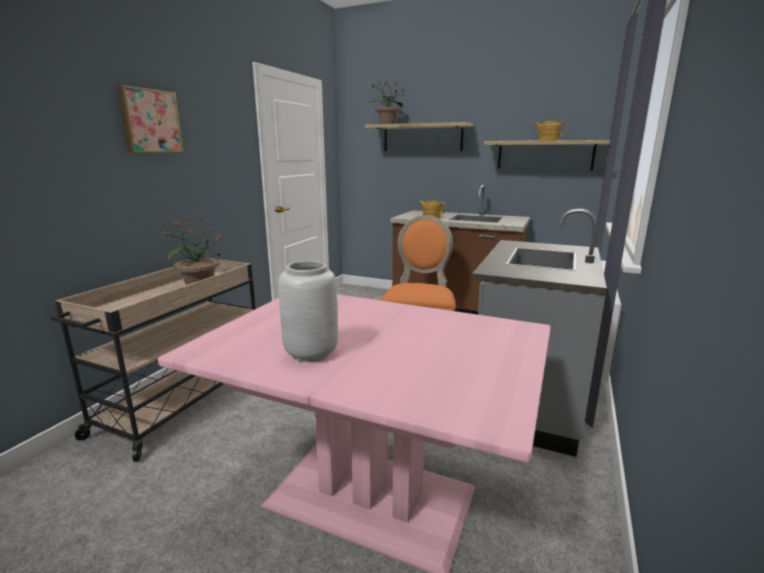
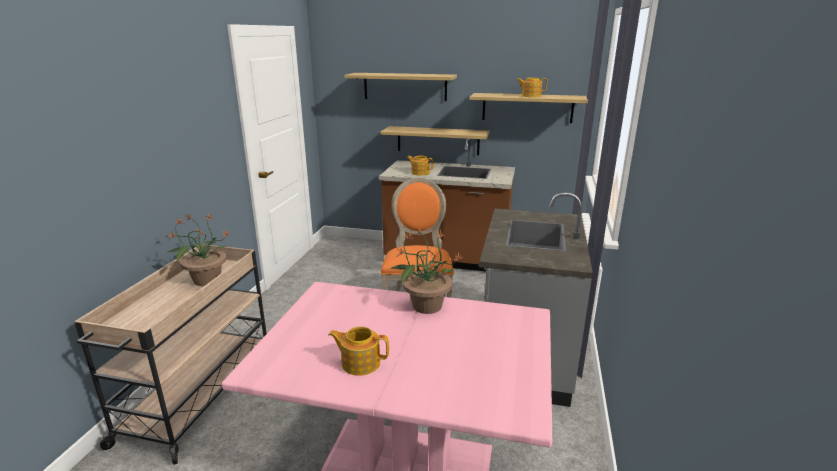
camera: 10 degrees left, 5 degrees up
picture [117,85,183,153] -> none
grey vase [278,261,338,362] -> teapot [329,327,389,376]
potted plant [369,80,404,124] -> potted plant moved to [390,228,463,314]
none -> shelf [380,126,490,155]

